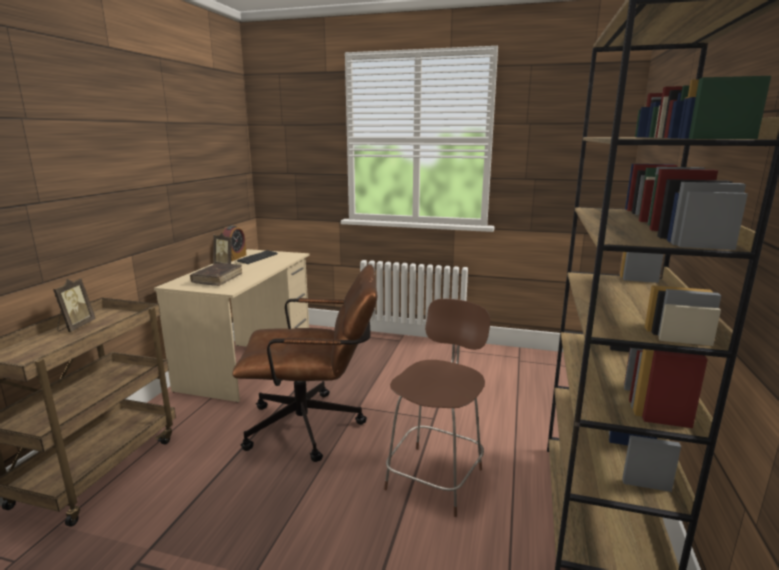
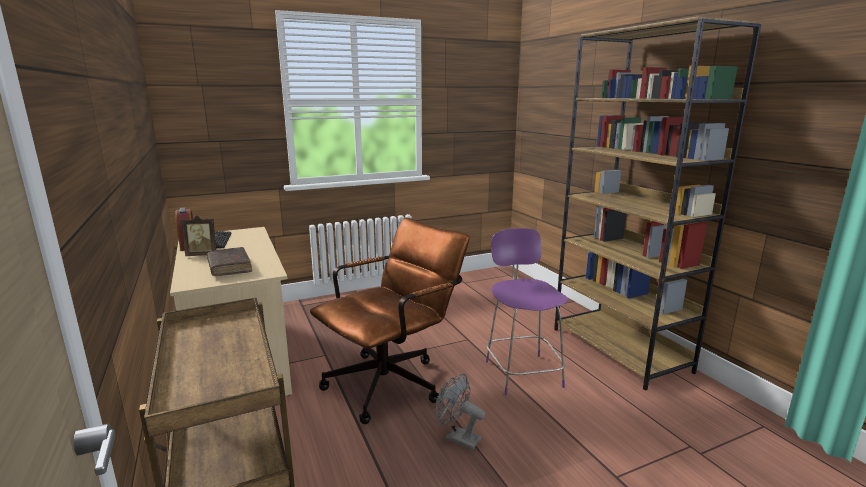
camera: 40 degrees left, 0 degrees up
picture frame [53,278,96,332] -> none
brown chair [384,299,490,517] -> purple chair [486,228,568,395]
none -> grey fan [435,374,486,450]

